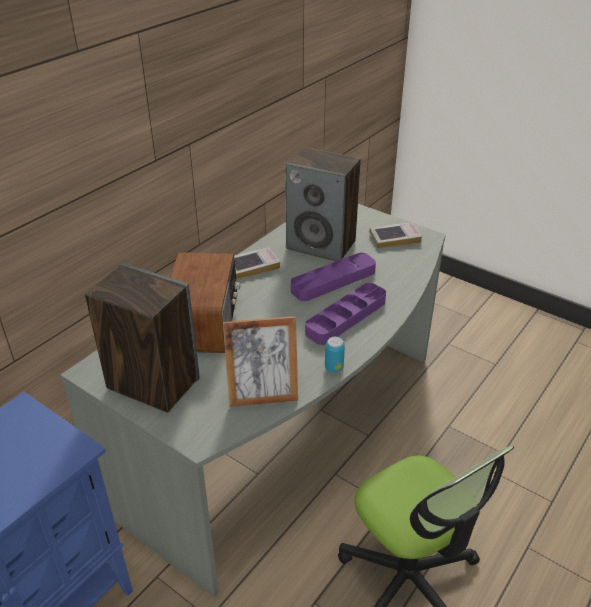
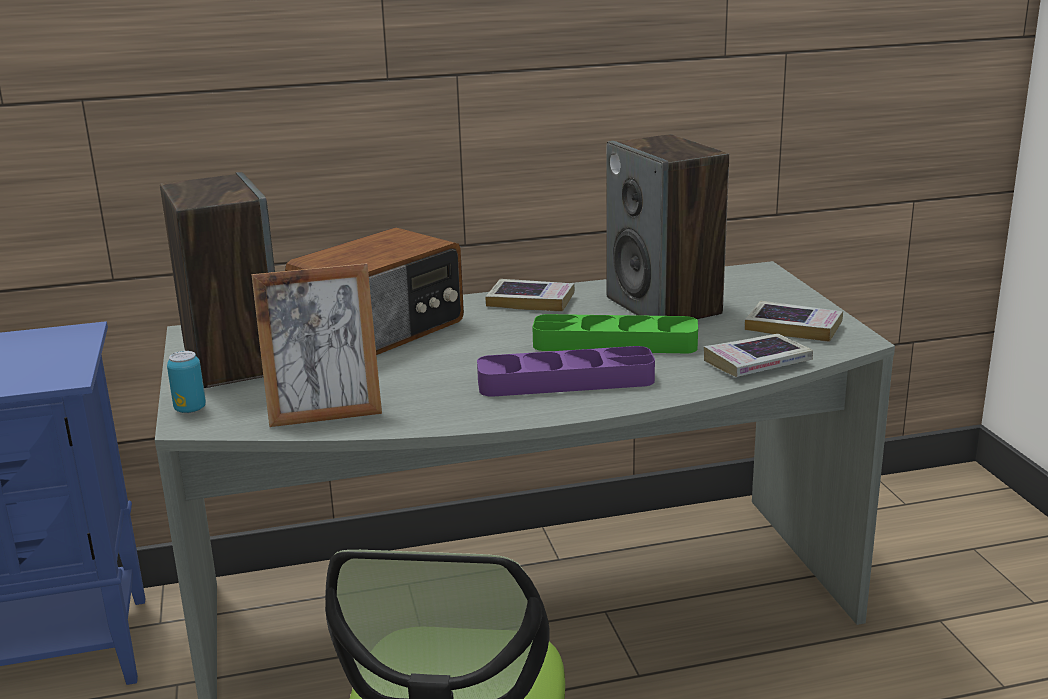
camera: 40 degrees right, 15 degrees down
picture frame [223,316,298,407] -> picture frame turned 45 degrees counterclockwise [252,263,382,427]
purple tray [291,253,376,301] -> green tray [533,314,698,353]
can [325,337,345,373] -> can moved to [167,351,206,413]
none -> book [704,334,813,377]

